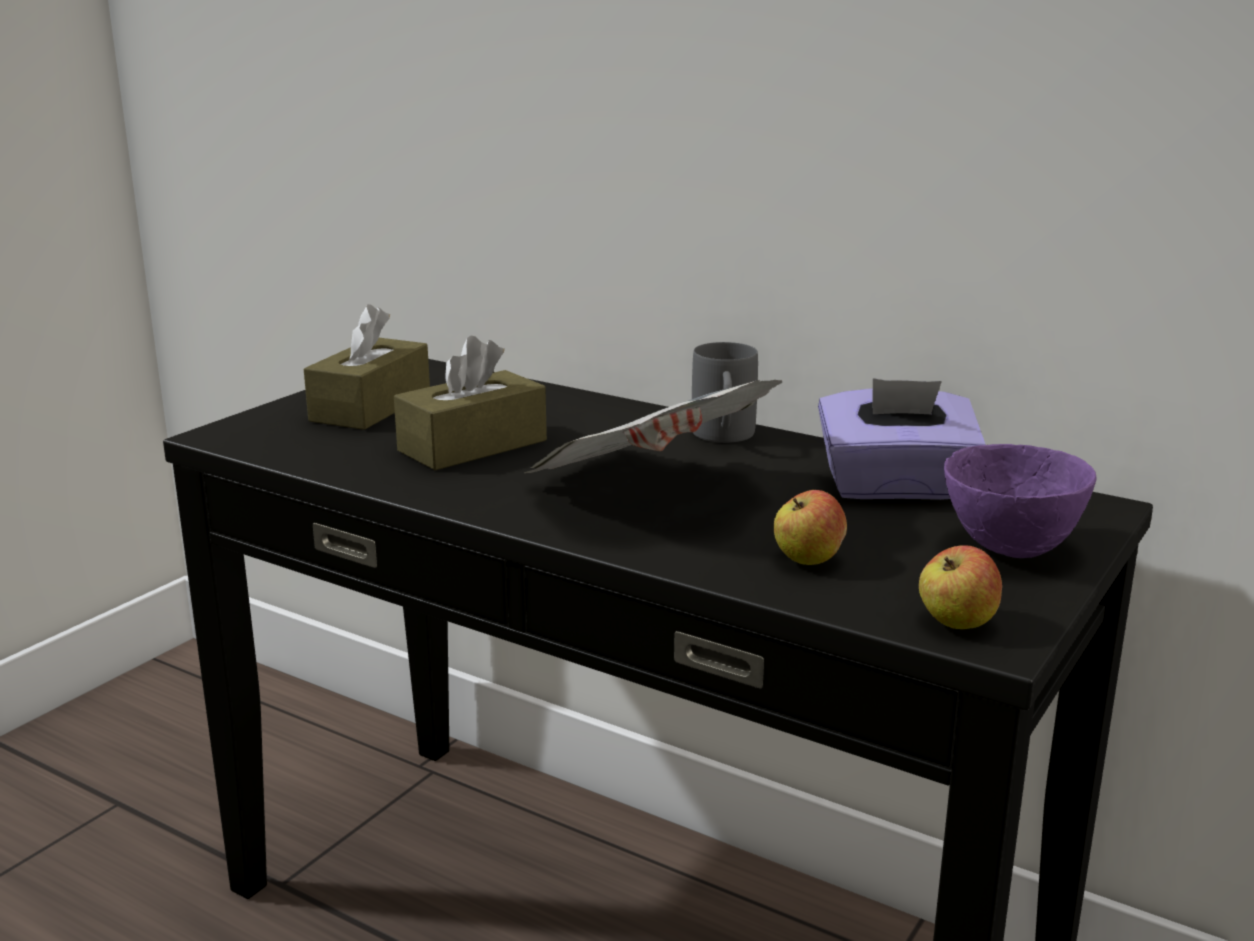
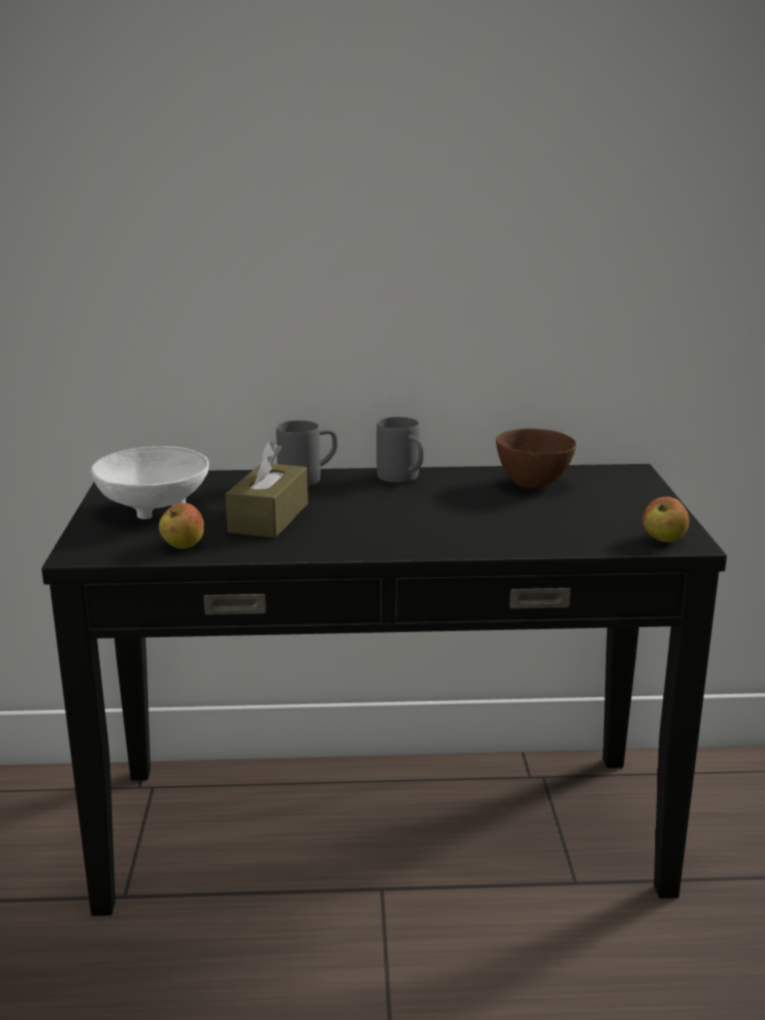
camera: 35 degrees left, 0 degrees up
brown tissue box [304,304,430,430] -> white bowl [91,447,209,519]
newspaper [524,380,782,473] -> none
apple [774,490,847,565] -> apple moved to [159,503,204,549]
purple tissue box [818,378,986,500] -> brown bowl [496,428,576,488]
purple bowl [944,444,1097,558] -> none
none -> grey mug [276,420,338,486]

